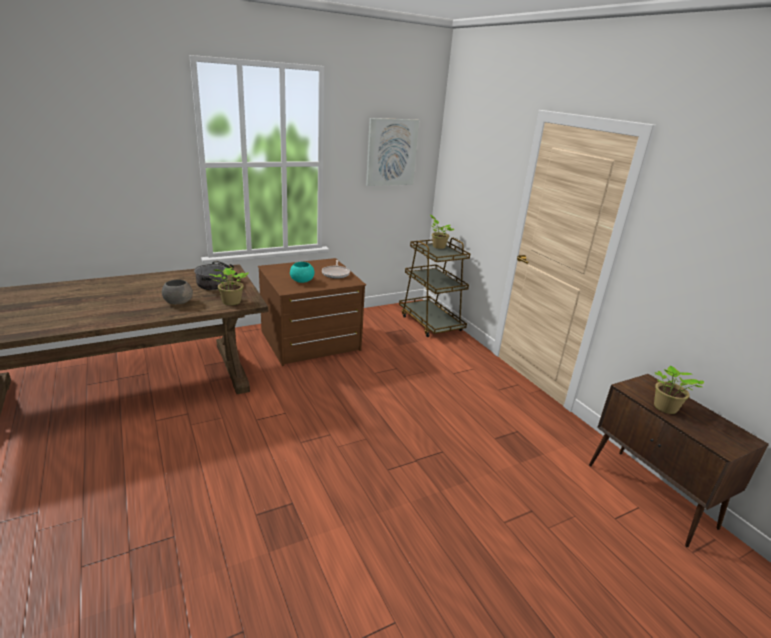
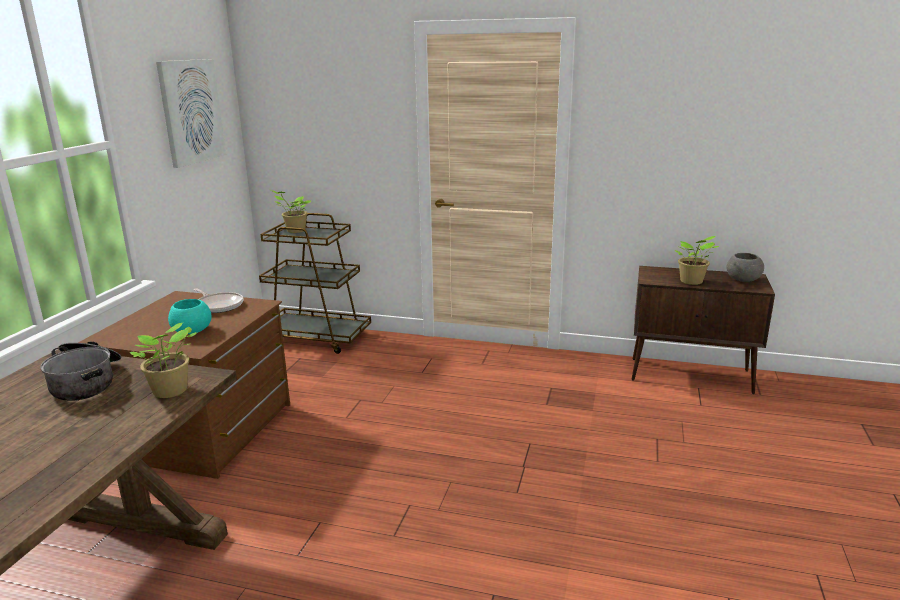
camera: 45 degrees left, 5 degrees down
grey bowl [162,280,193,304] -> grey bowl moved to [726,253,764,282]

